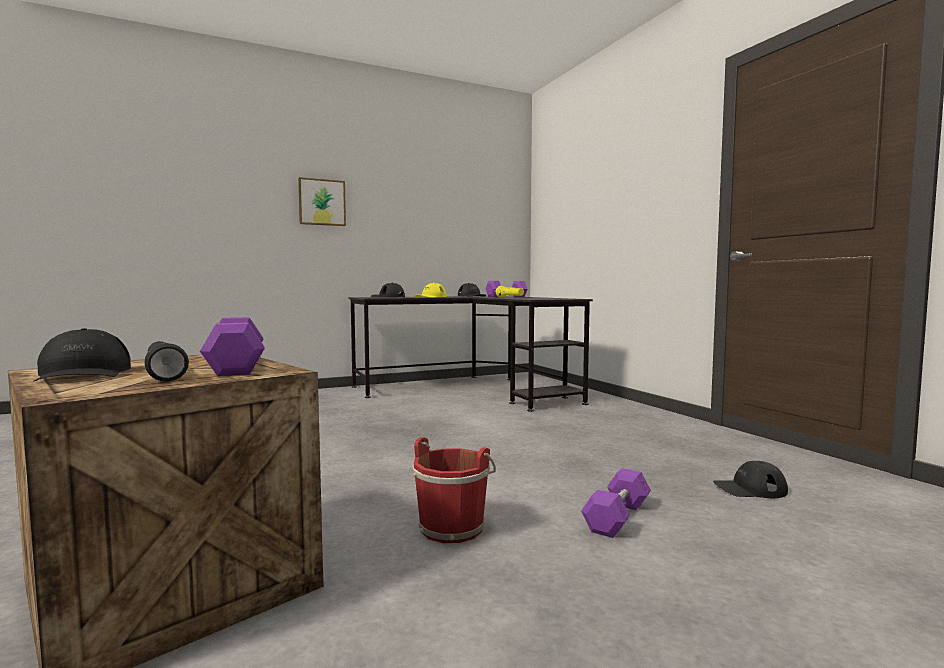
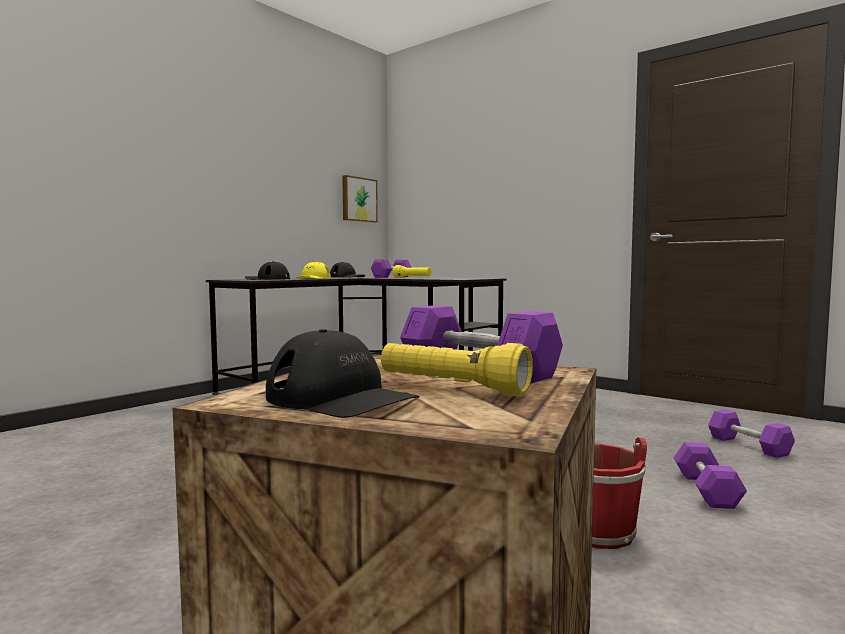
camera: 25 degrees left, 0 degrees up
black flashlight [144,341,189,382] -> yellow flashlight [381,343,533,396]
picture [298,177,346,226] -> picture moved to [342,175,378,223]
black cap [713,461,788,498] -> purple dumbbell [708,409,795,458]

